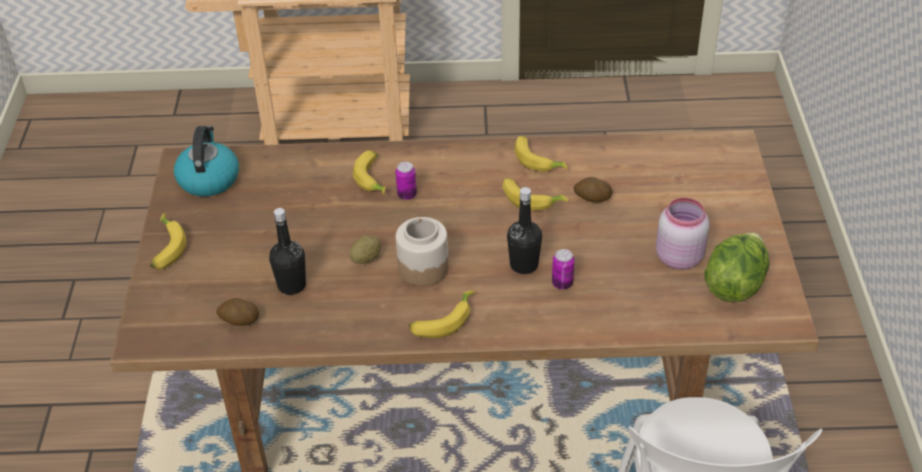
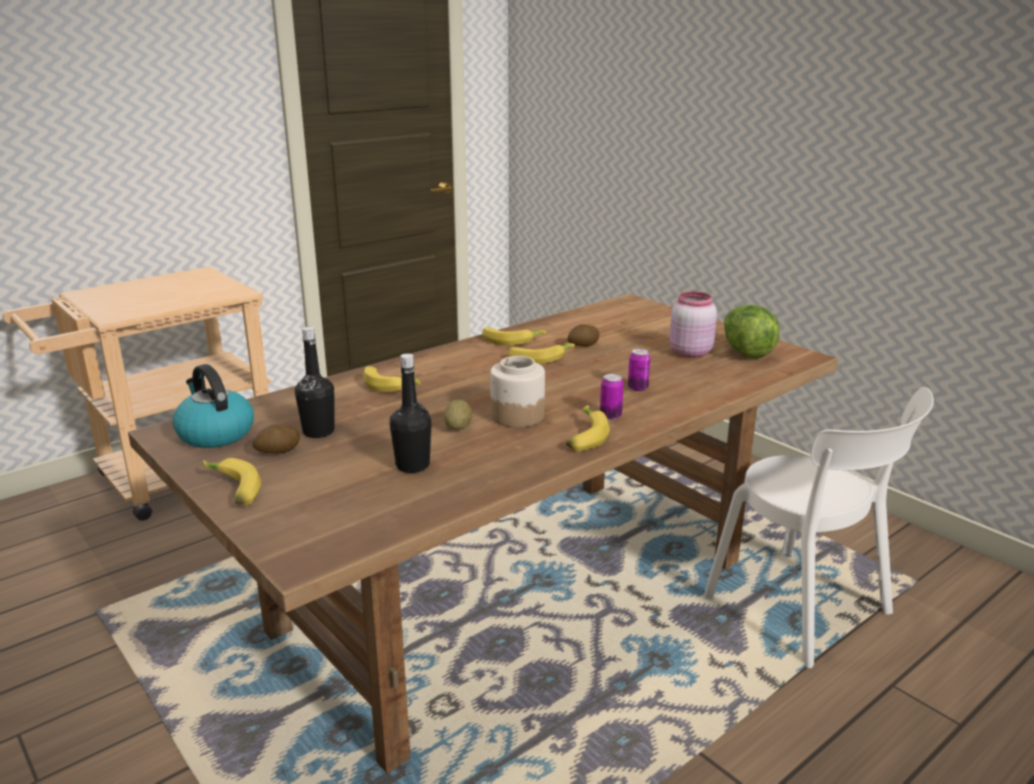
camera: 40 degrees left, 20 degrees down
potato [217,298,259,326] -> potato moved to [252,424,300,454]
can [395,162,417,200] -> can moved to [600,374,624,420]
black bottle [507,187,542,274] -> black bottle moved to [295,327,334,438]

